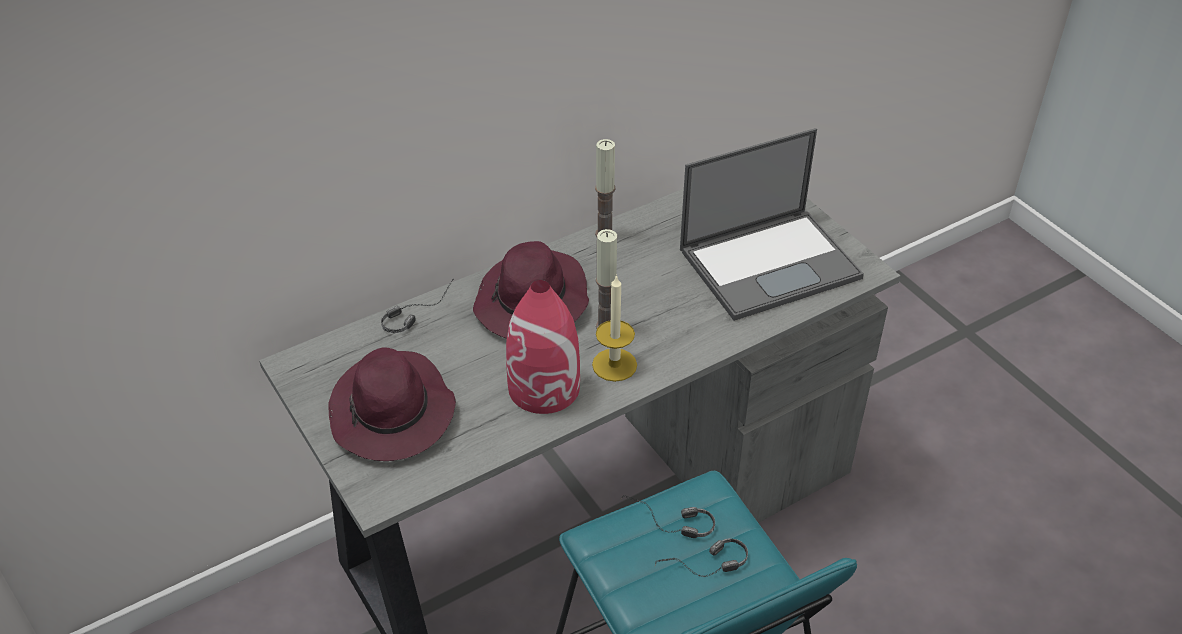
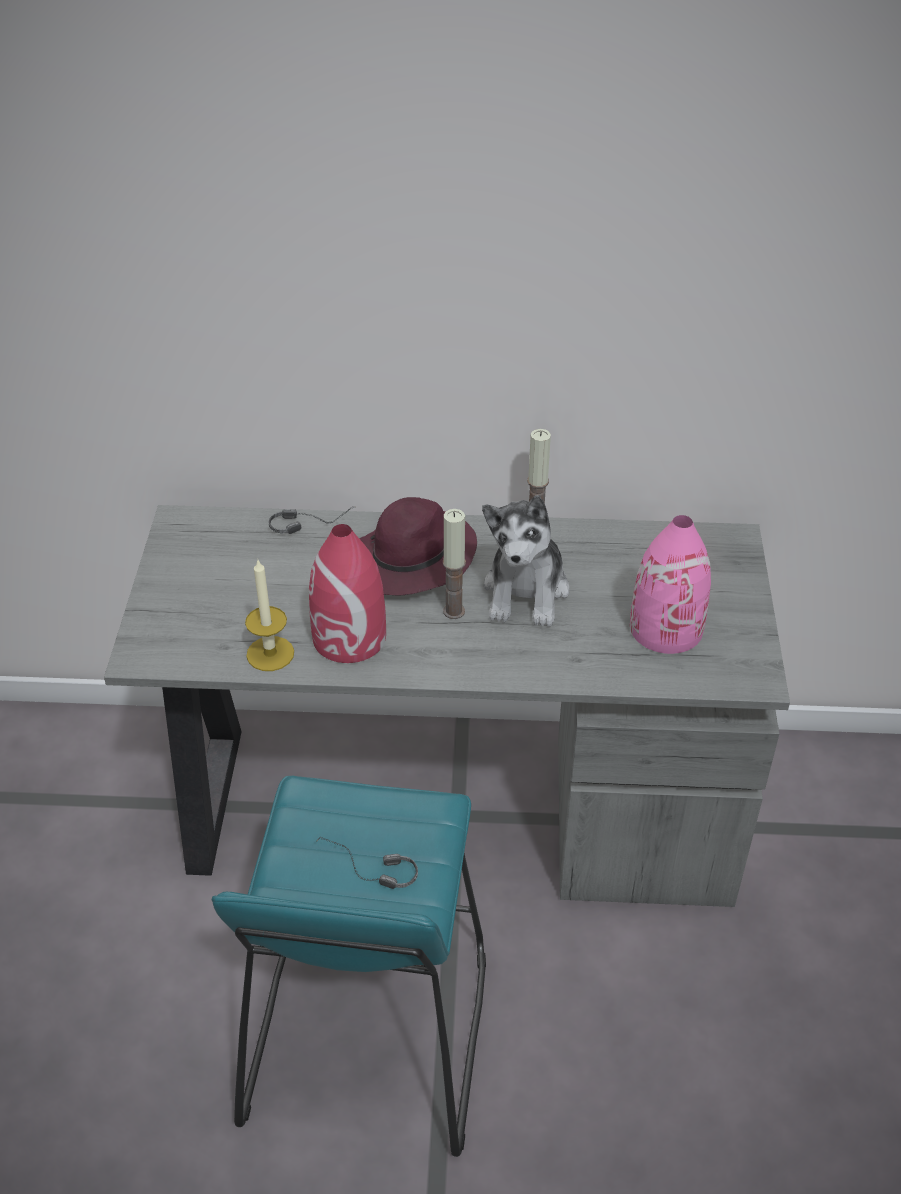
camera: 35 degrees right, 0 degrees up
purple hat [328,347,456,461] -> none
candle [592,275,637,382] -> candle moved to [245,560,294,671]
headphones [620,495,715,538] -> none
laptop [680,128,864,321] -> pink vase [630,515,711,654]
none -> plush toy [482,495,569,627]

